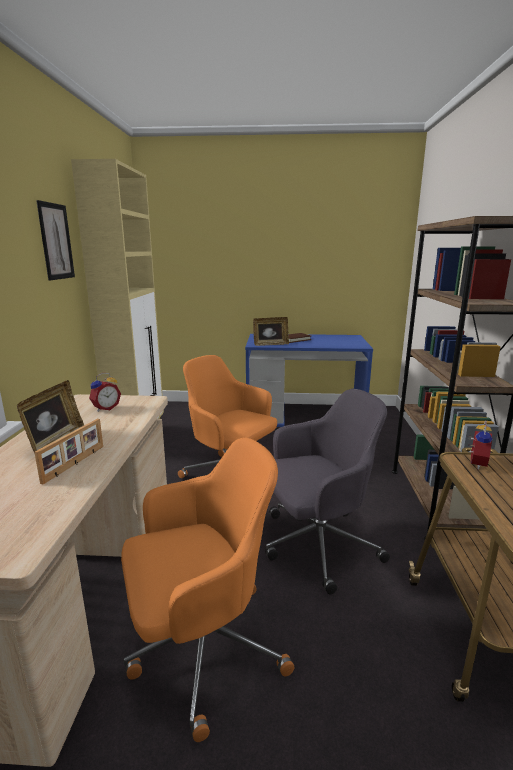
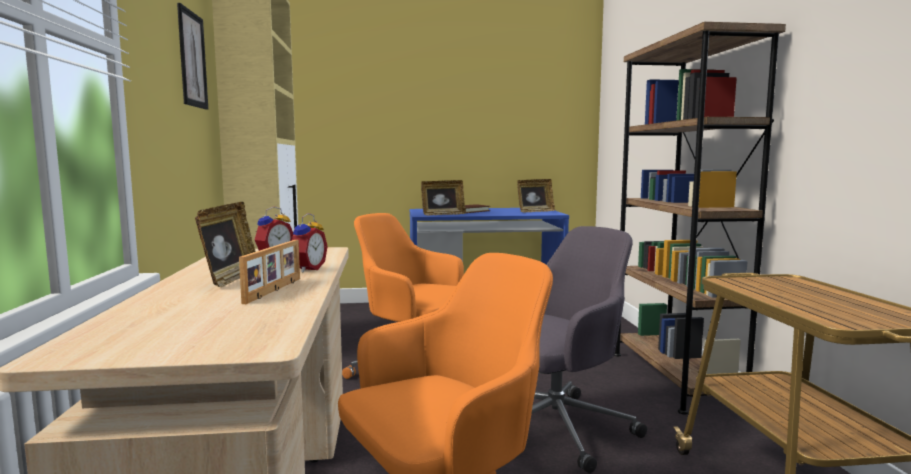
camera: 10 degrees left, 10 degrees down
alarm clock [468,420,493,470] -> alarm clock moved to [292,213,328,273]
none -> picture frame [517,179,555,212]

